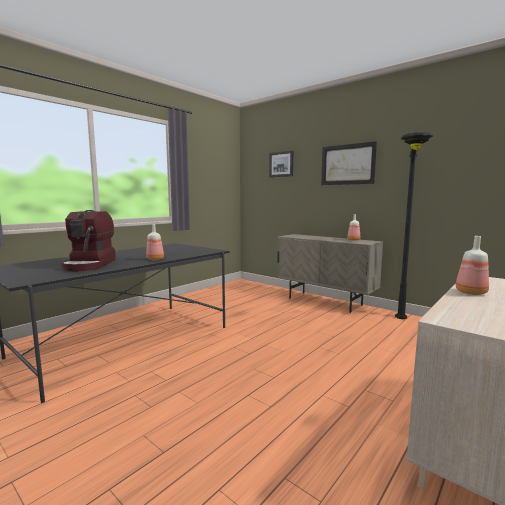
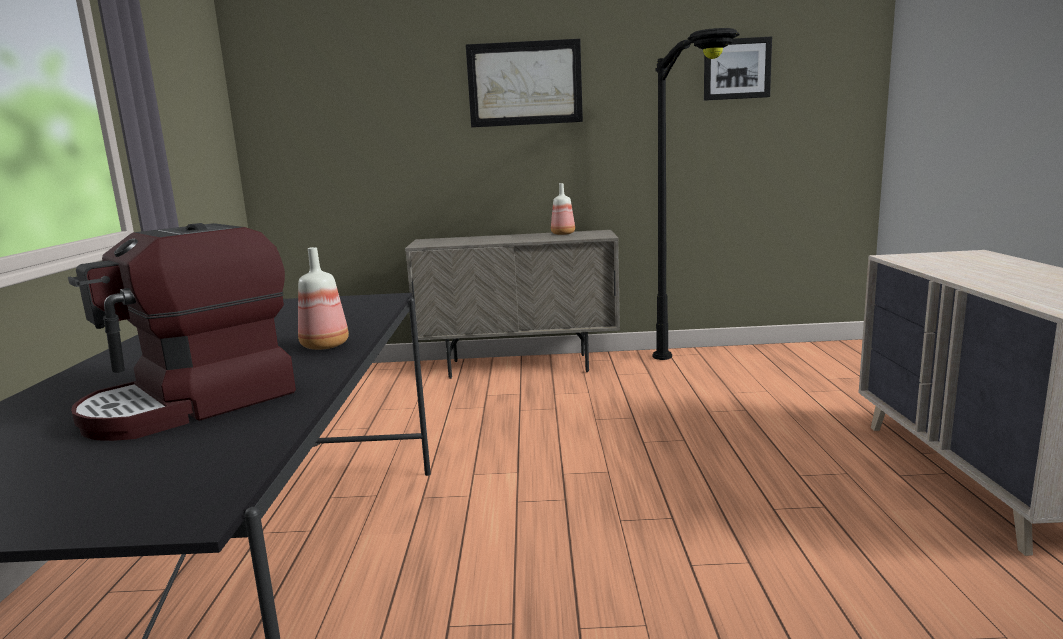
camera: 40 degrees left, 5 degrees up
coffee machine [61,210,116,271] -> coffee machine turned 90 degrees clockwise [68,223,296,441]
picture [269,151,293,177] -> picture moved to [704,37,772,101]
bottle [456,236,489,295] -> none

